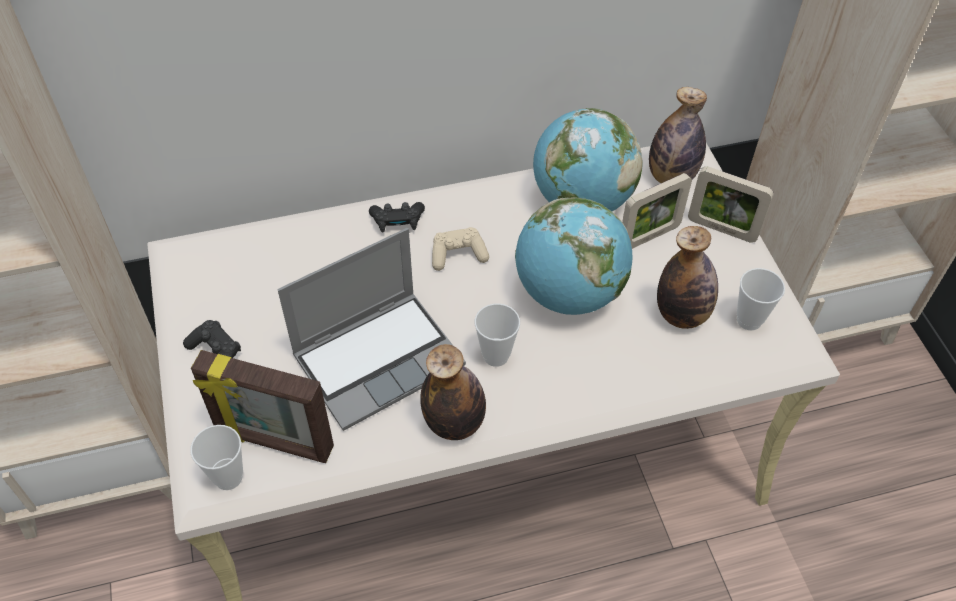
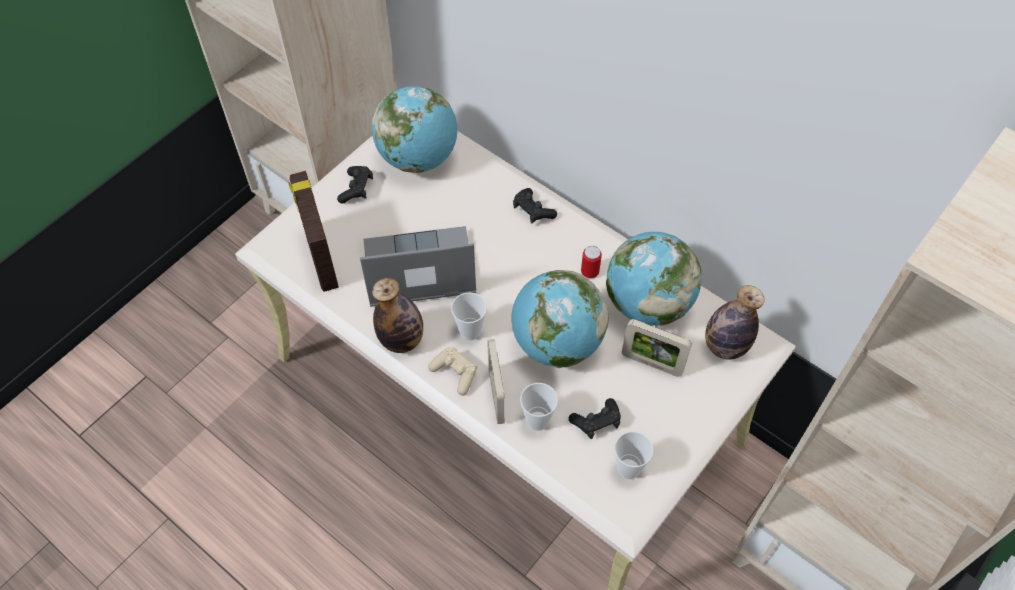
camera: 55 degrees right, 5 degrees up
cup [190,425,243,490] -> cup moved to [520,383,558,431]
laptop [278,228,466,431] -> laptop turned 150 degrees clockwise [360,226,476,307]
beige game controller [432,227,489,271] -> beige game controller moved to [428,347,477,396]
bottle [657,226,718,329] -> black game controller [569,398,621,439]
picture frame [688,166,774,243] -> picture frame moved to [487,339,505,424]
none -> globe [372,86,457,173]
none -> can [581,246,602,279]

